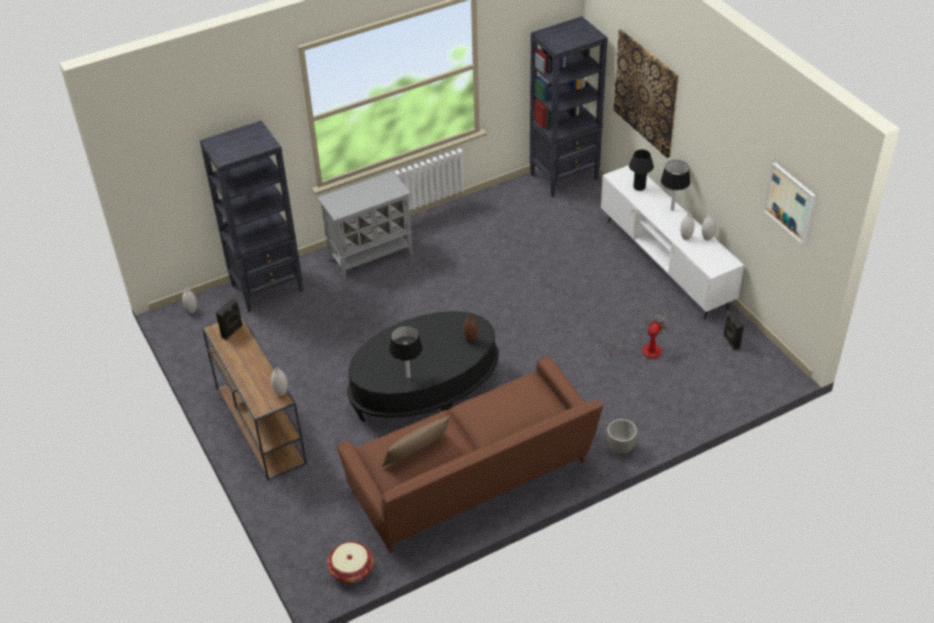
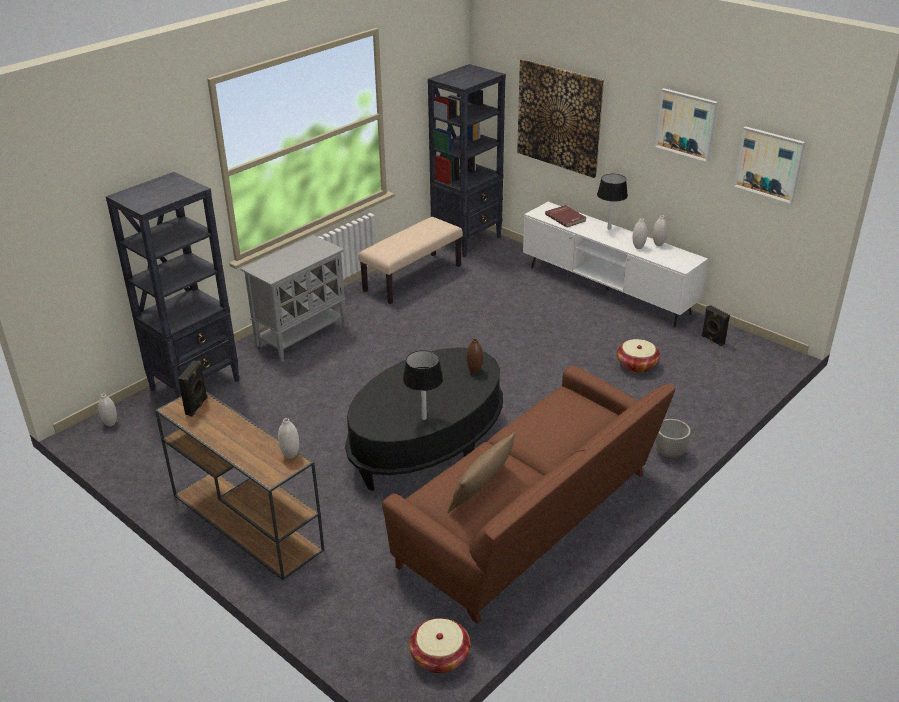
camera: 20 degrees left, 10 degrees down
fan [607,314,669,363] -> basket [617,339,660,373]
black table lamp [629,149,654,191] -> red book [545,205,587,227]
none -> beige bench [358,217,463,304]
none -> picture [655,88,718,162]

